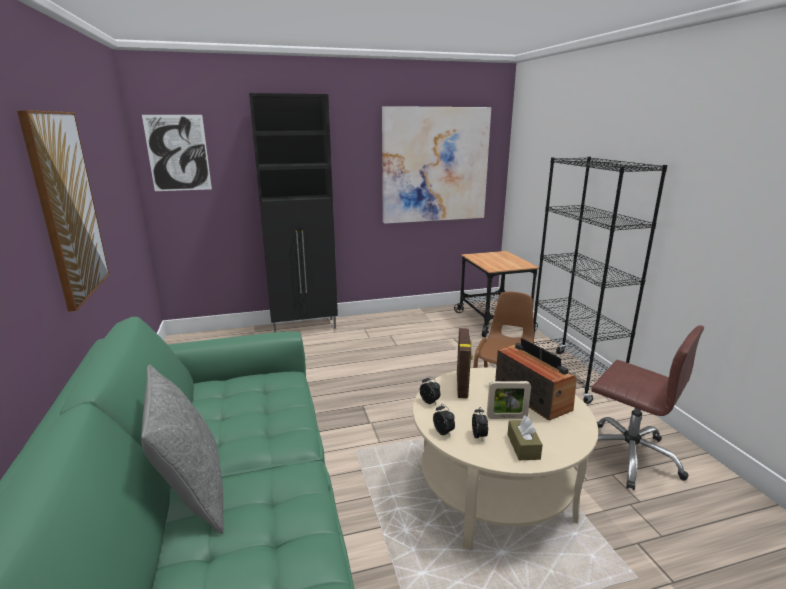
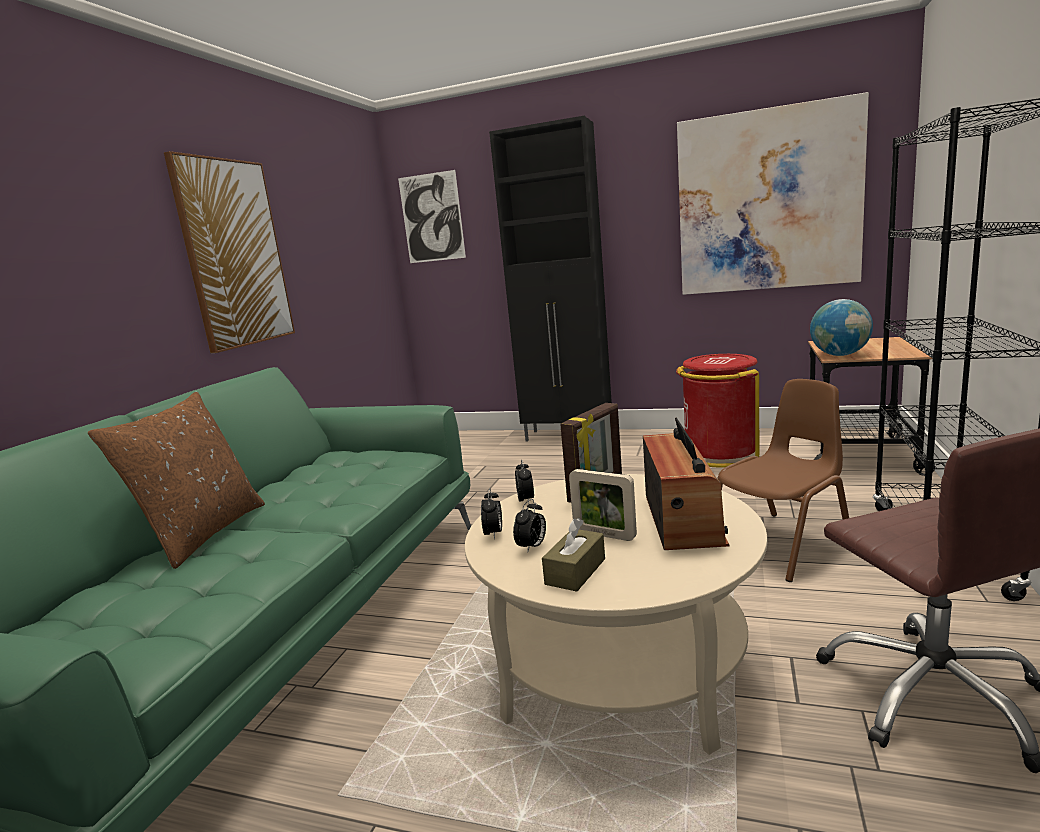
camera: 35 degrees right, 5 degrees down
grey pillow [141,365,224,534] -> brown pillow [88,391,265,569]
none -> red trash can [676,354,759,468]
none -> globe [810,299,873,356]

